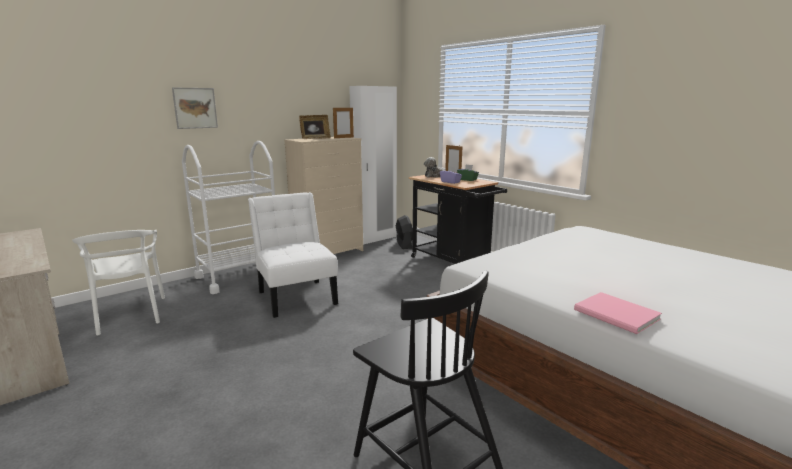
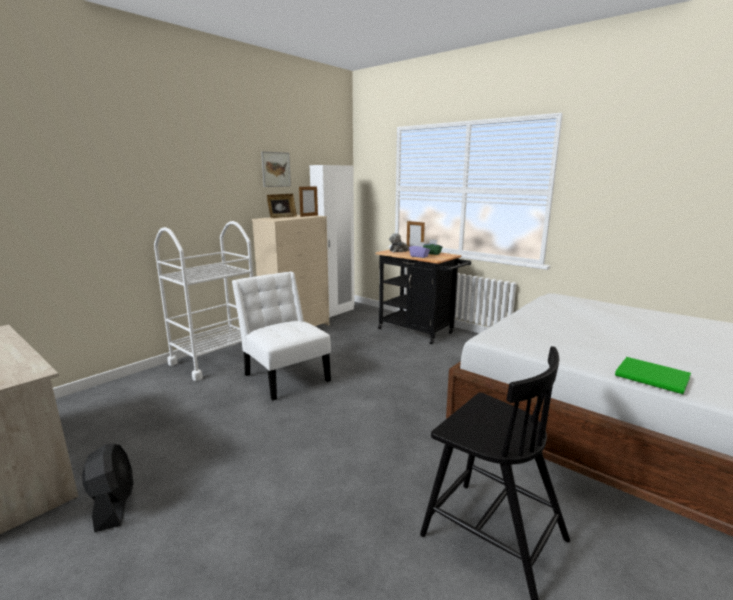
camera: 10 degrees left, 0 degrees up
white chair [72,230,165,335] -> none
picture [172,87,218,129] -> picture moved to [261,151,291,187]
black fan [396,215,413,249] -> black fan moved to [82,444,133,532]
pink book [574,292,662,334] -> green book [615,357,691,394]

